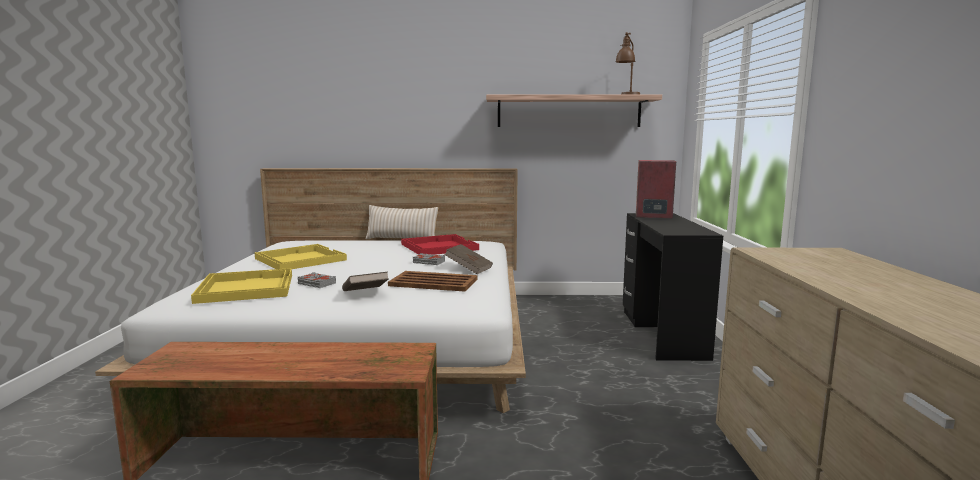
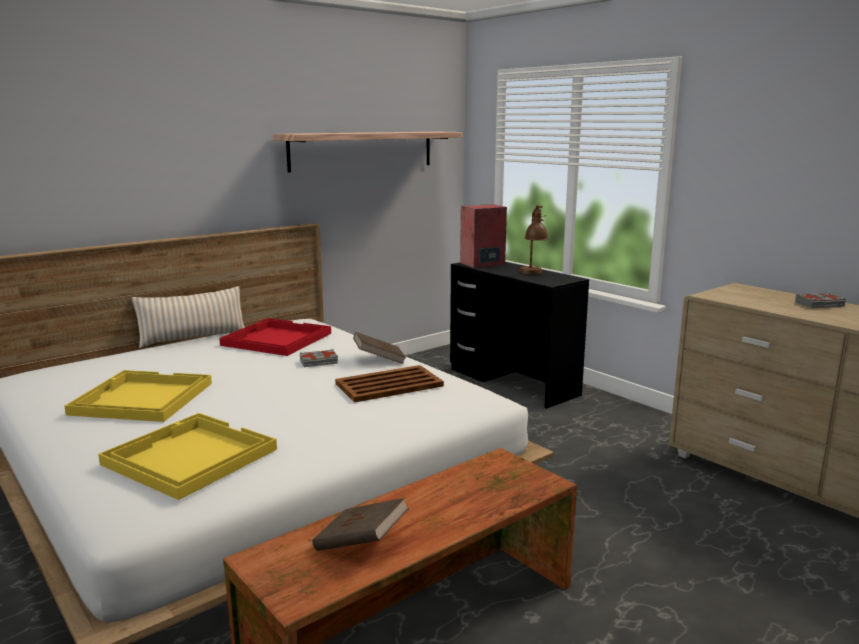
camera: 40 degrees left, 5 degrees up
grey book [297,272,336,288] -> grey book moved to [795,292,846,308]
brown book [342,272,388,291] -> brown book moved to [312,498,409,551]
brown table lamp [615,32,640,94] -> brown table lamp moved to [519,205,548,274]

